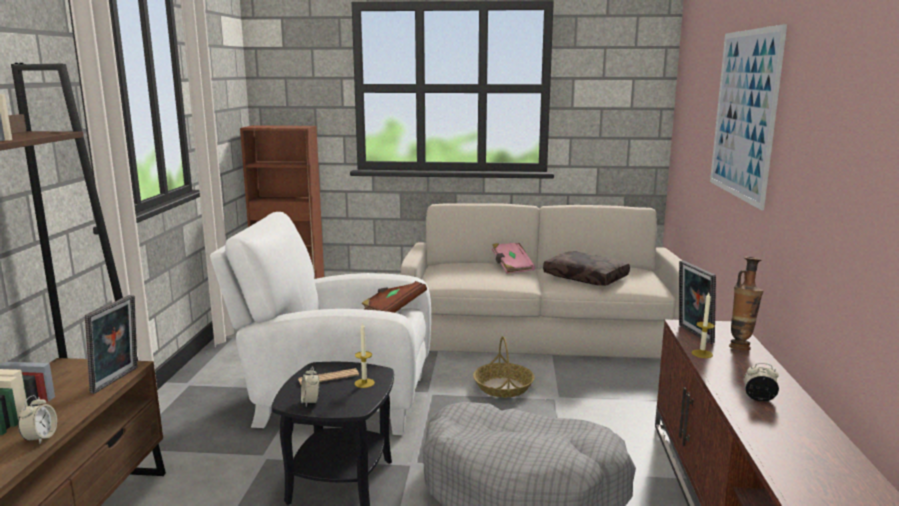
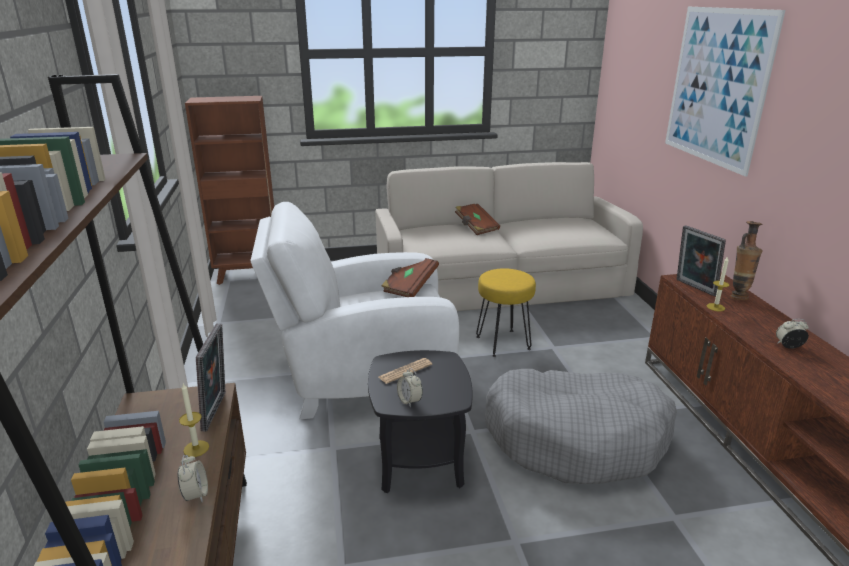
camera: 15 degrees left, 10 degrees up
candle [354,322,375,388] -> candle moved to [179,383,209,457]
basket [473,336,535,398] -> yellow stool [476,268,536,357]
pink book [492,243,535,274] -> brown book [455,204,500,235]
brown pillow [543,251,630,286] -> none

